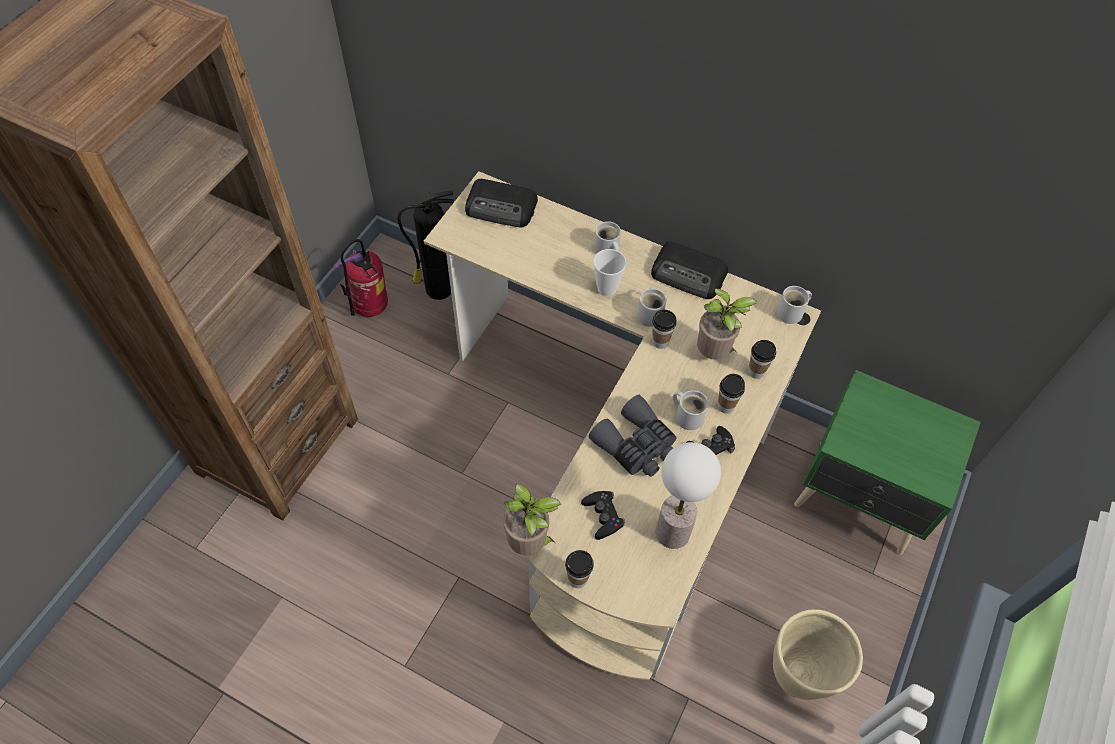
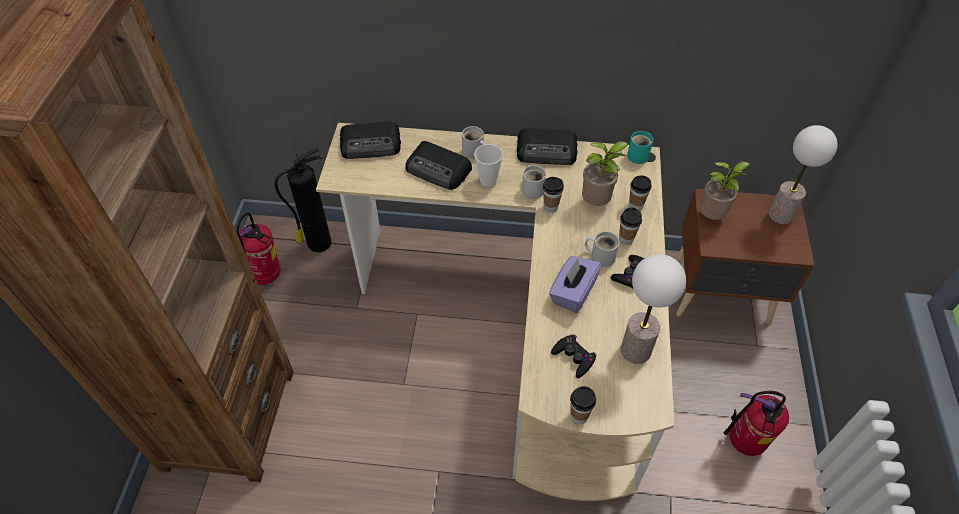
camera: 20 degrees left, 5 degrees down
potted plant [503,483,561,555] -> potted plant moved to [700,162,750,220]
grey binoculars [589,395,677,477] -> purple tissue box [549,256,602,313]
beige planter [773,609,863,700] -> fire extinguisher [723,391,789,456]
white mug [777,286,812,324] -> turquoise mug [627,131,653,164]
green nightstand [794,370,981,555] -> brown nightstand [675,189,815,325]
none -> radio [405,141,472,190]
none -> table lamp [769,125,838,225]

